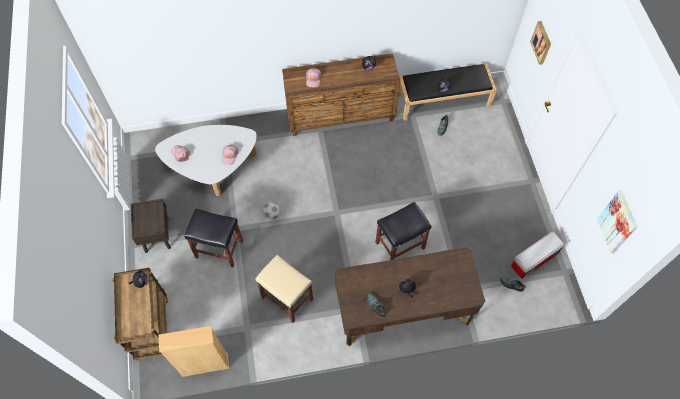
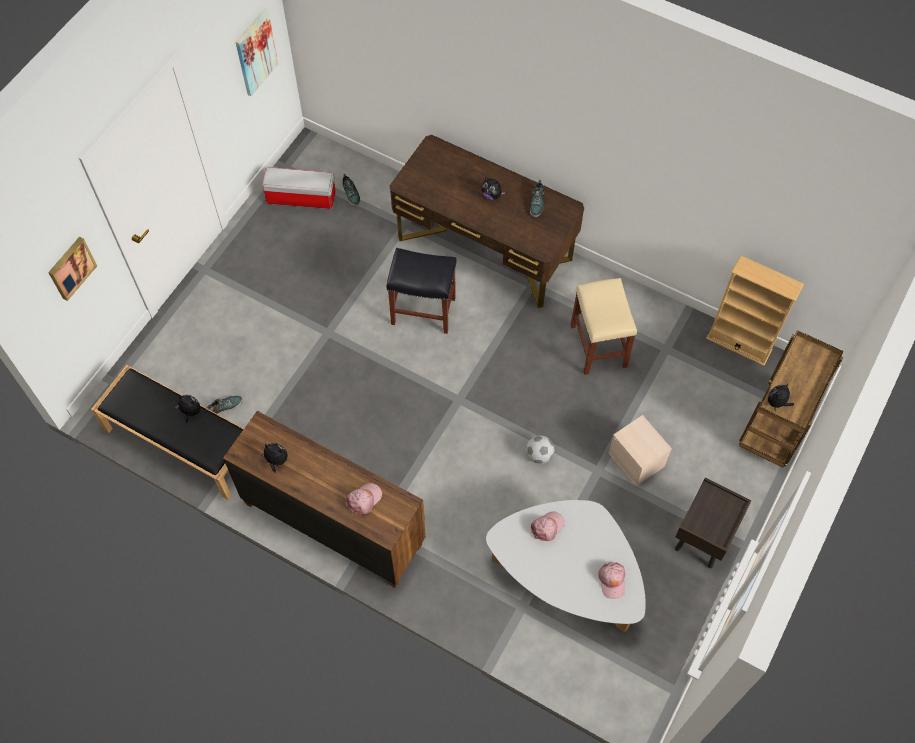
camera: 140 degrees left, 0 degrees up
black stool [184,209,243,267] -> beige storage box [608,415,672,486]

